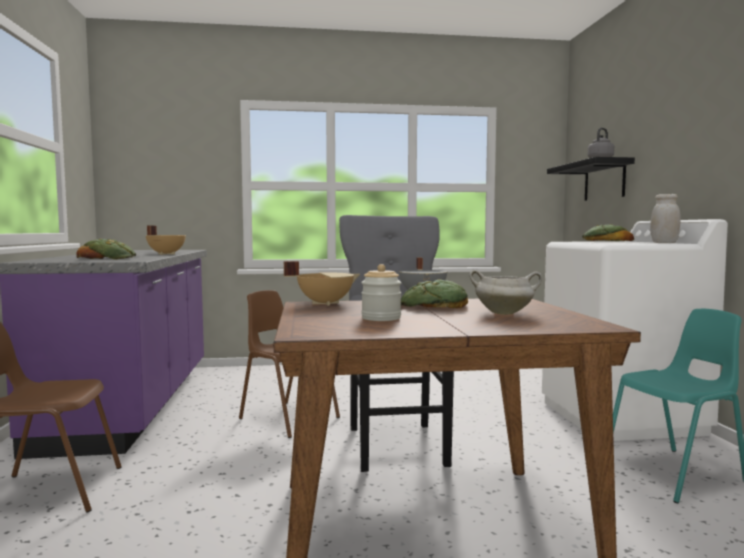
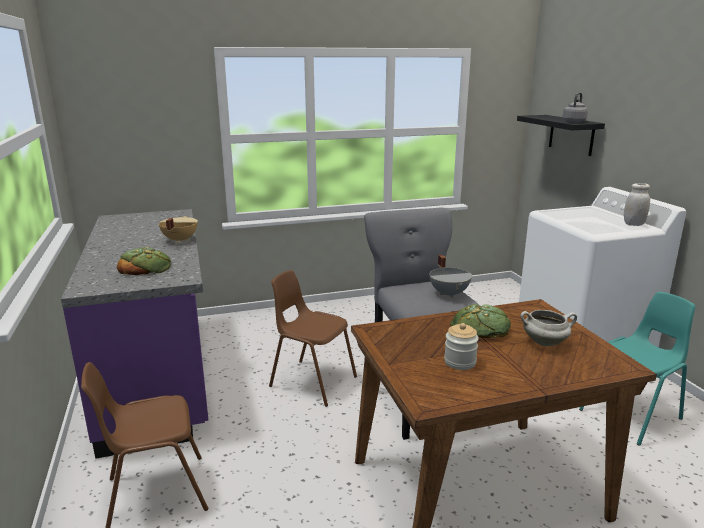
camera: 10 degrees left, 15 degrees up
beige cooking pot [284,261,360,306] -> none
bread [582,224,634,241] -> none

